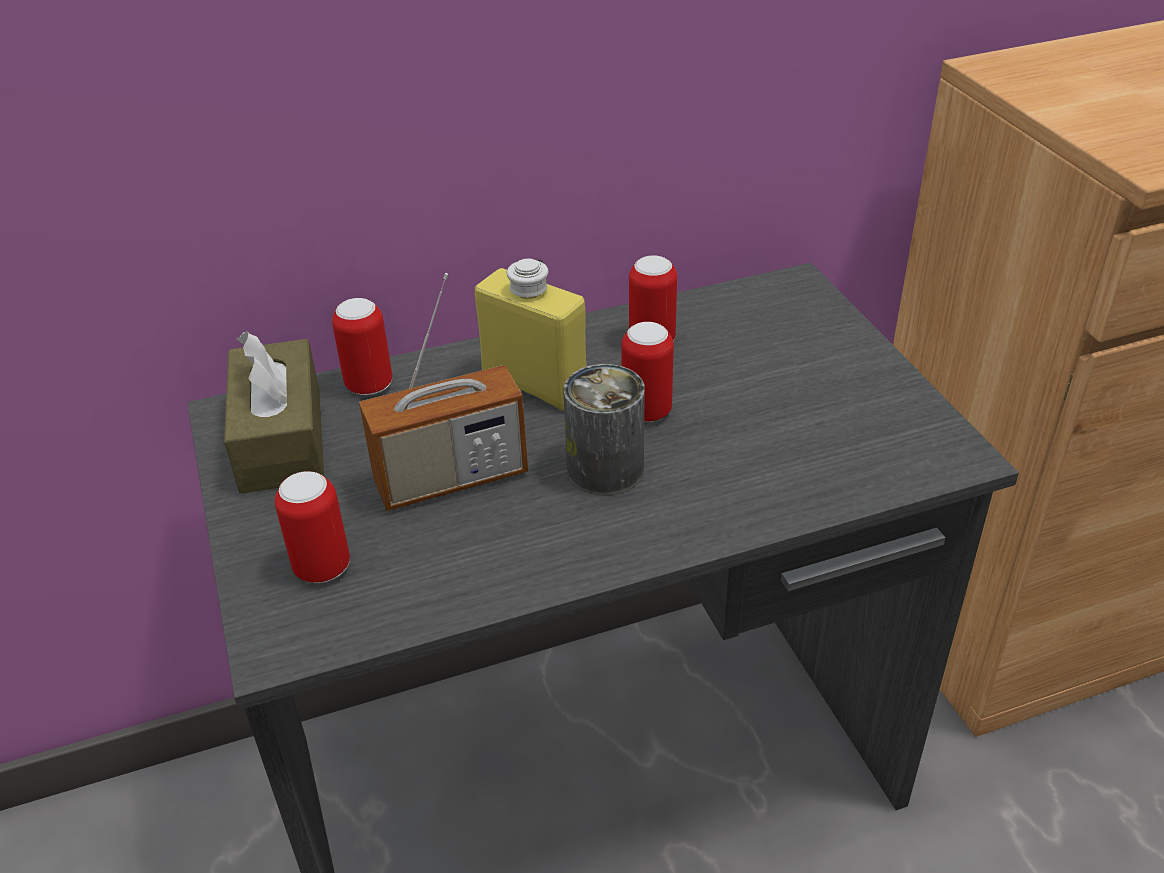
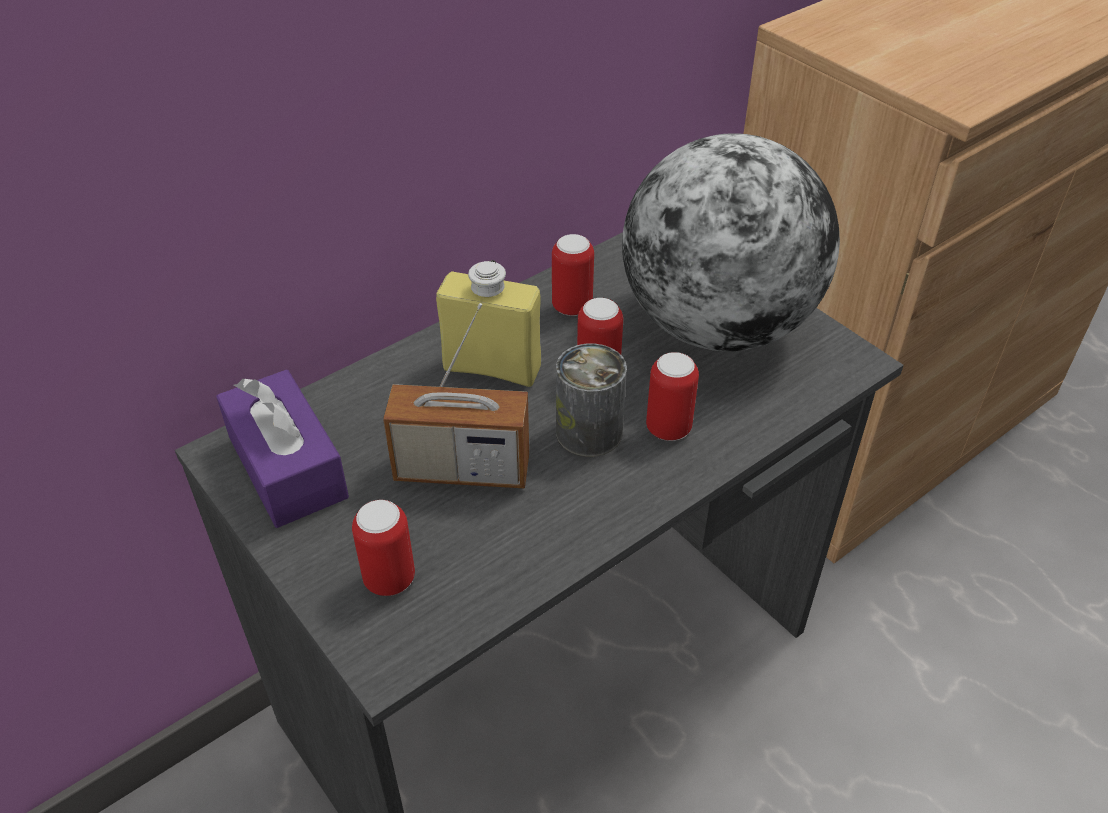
camera: 20 degrees left, 5 degrees up
brown tissue box [224,331,324,494] -> purple tissue box [216,370,349,528]
can [332,298,392,395] -> can moved to [646,352,699,441]
radio [359,273,528,511] -> radio turned 45 degrees clockwise [383,303,529,488]
none -> globe [622,133,840,352]

